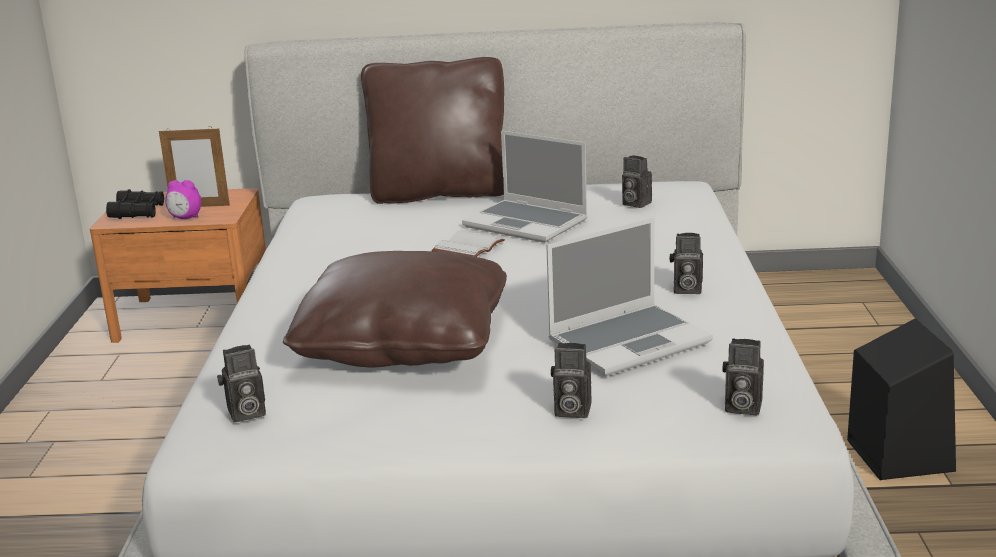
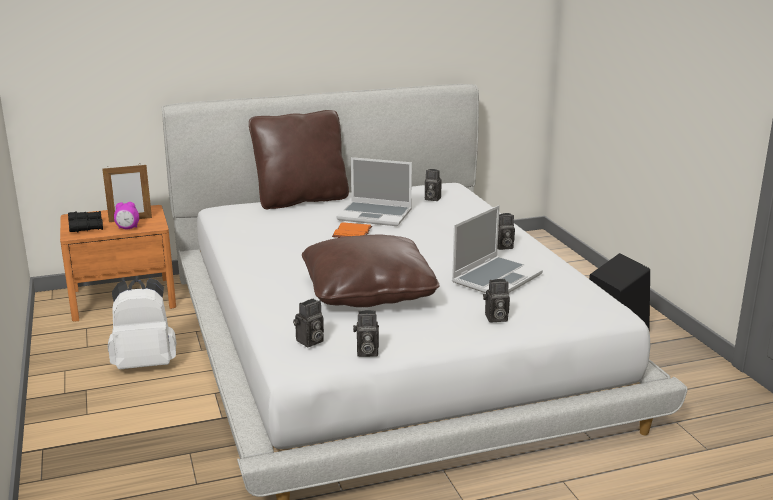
camera: 20 degrees left, 0 degrees up
white book [431,230,505,257] -> orange book [332,222,372,238]
camera [723,338,764,416] -> camera moved to [353,310,379,357]
none -> white backpack [108,278,177,370]

